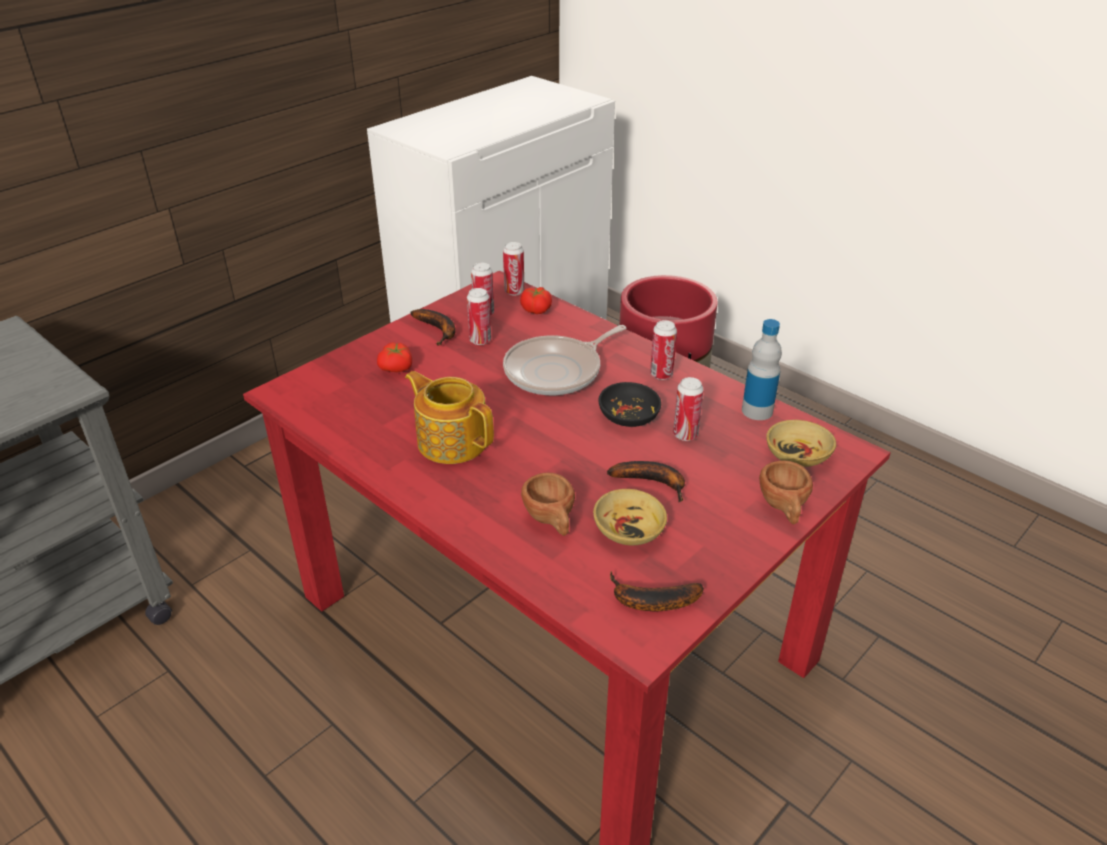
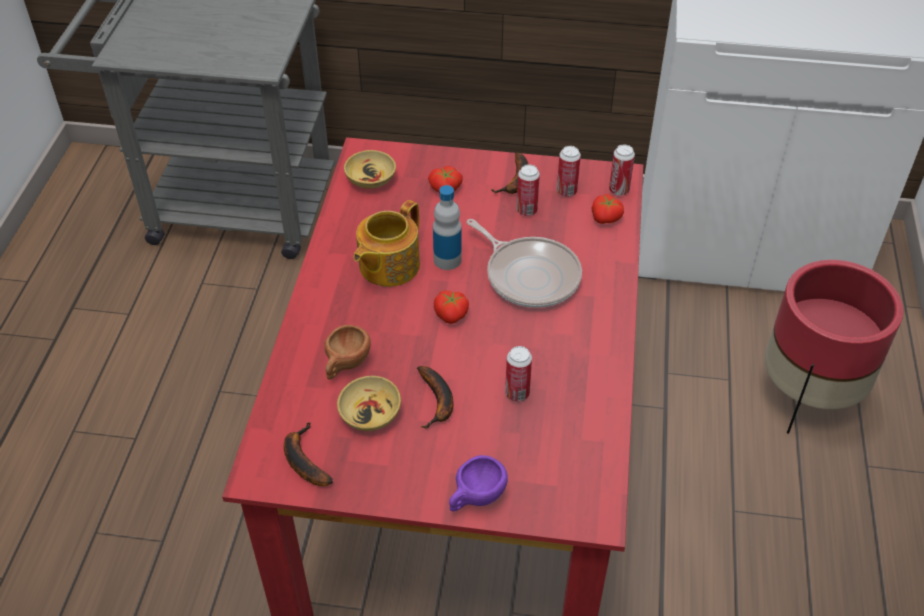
camera: 55 degrees right, 10 degrees up
teapot [405,371,494,464] -> teapot turned 150 degrees counterclockwise [353,200,420,287]
frying pan [503,325,627,395] -> frying pan turned 150 degrees counterclockwise [466,219,582,308]
black bowl [598,382,661,427] -> none
can [650,320,677,380] -> none
bottle [742,319,782,420] -> bottle moved to [433,185,462,270]
brown cup [759,460,813,524] -> purple cup [449,455,508,512]
beige bowl [766,420,836,467] -> beige bowl moved to [344,150,396,189]
none -> tomato [434,291,469,324]

